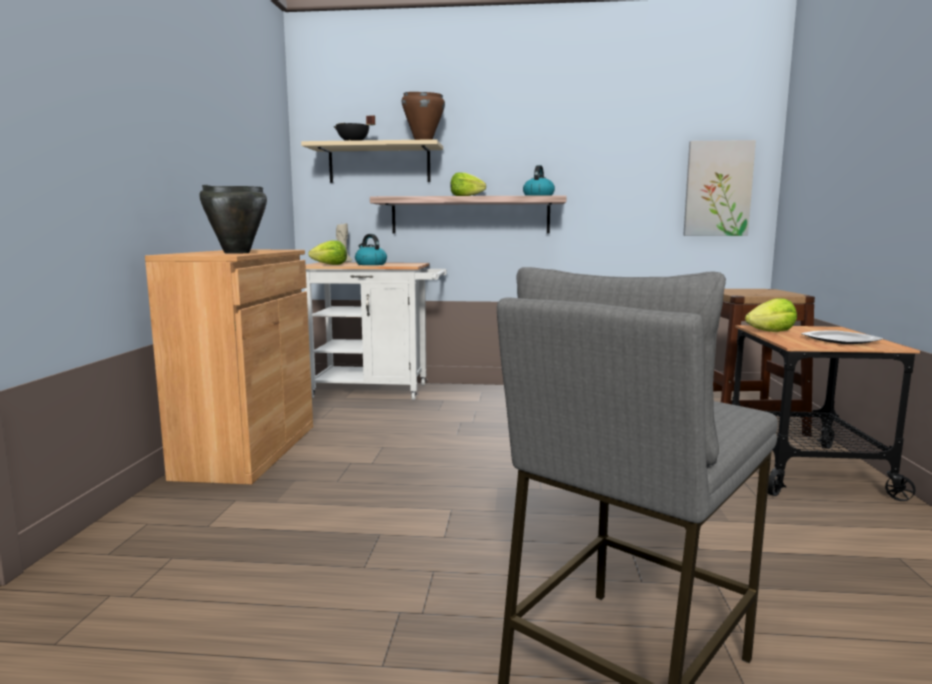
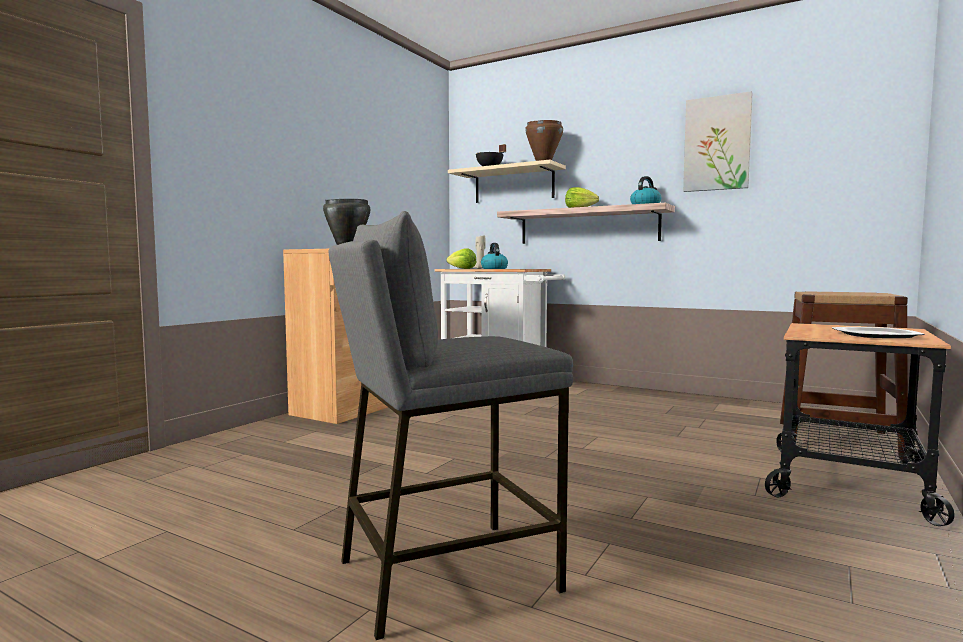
camera: 25 degrees right, 5 degrees down
picture [683,140,756,236] -> picture moved to [683,91,752,192]
lettuce [745,298,797,332] -> none

